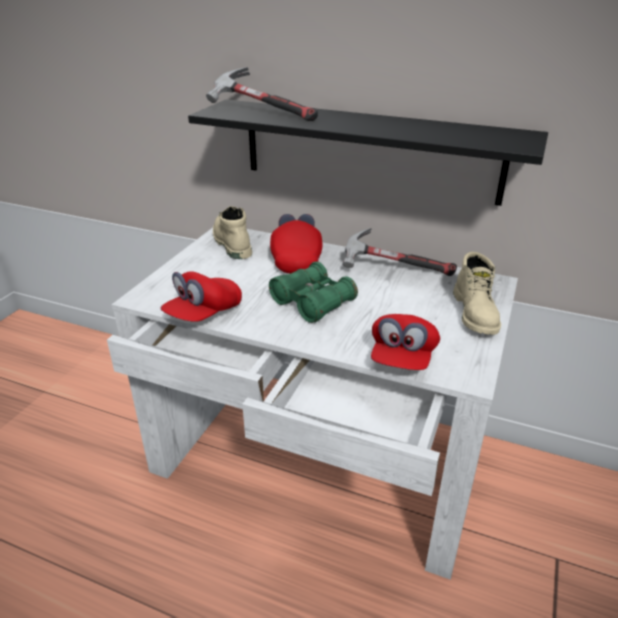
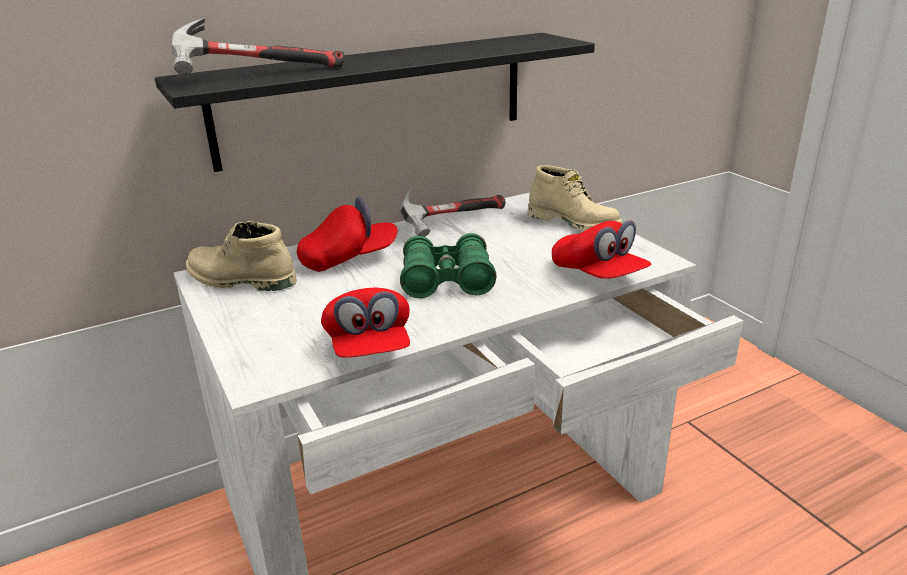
camera: 50 degrees left, 5 degrees down
red cap [270,214,322,274] -> red cap turned 120 degrees clockwise [297,197,398,272]

